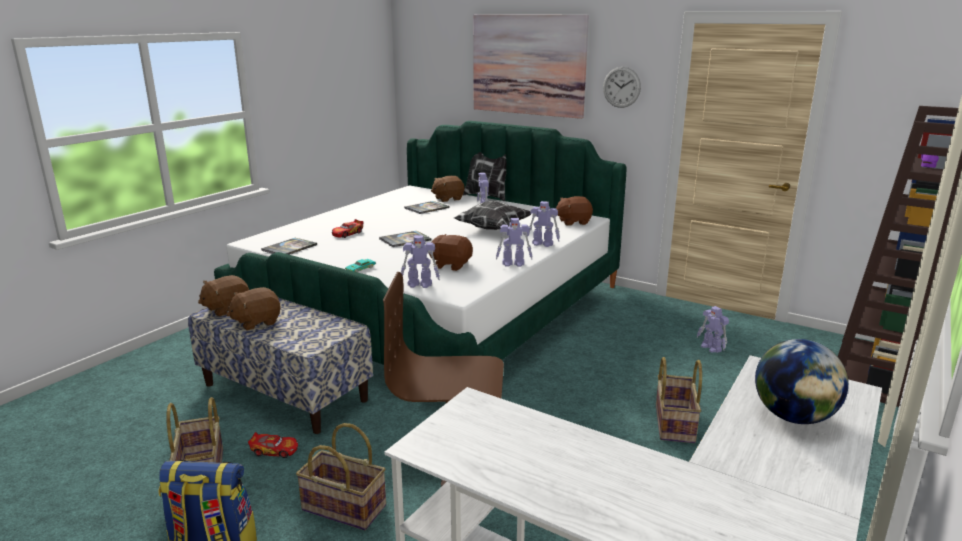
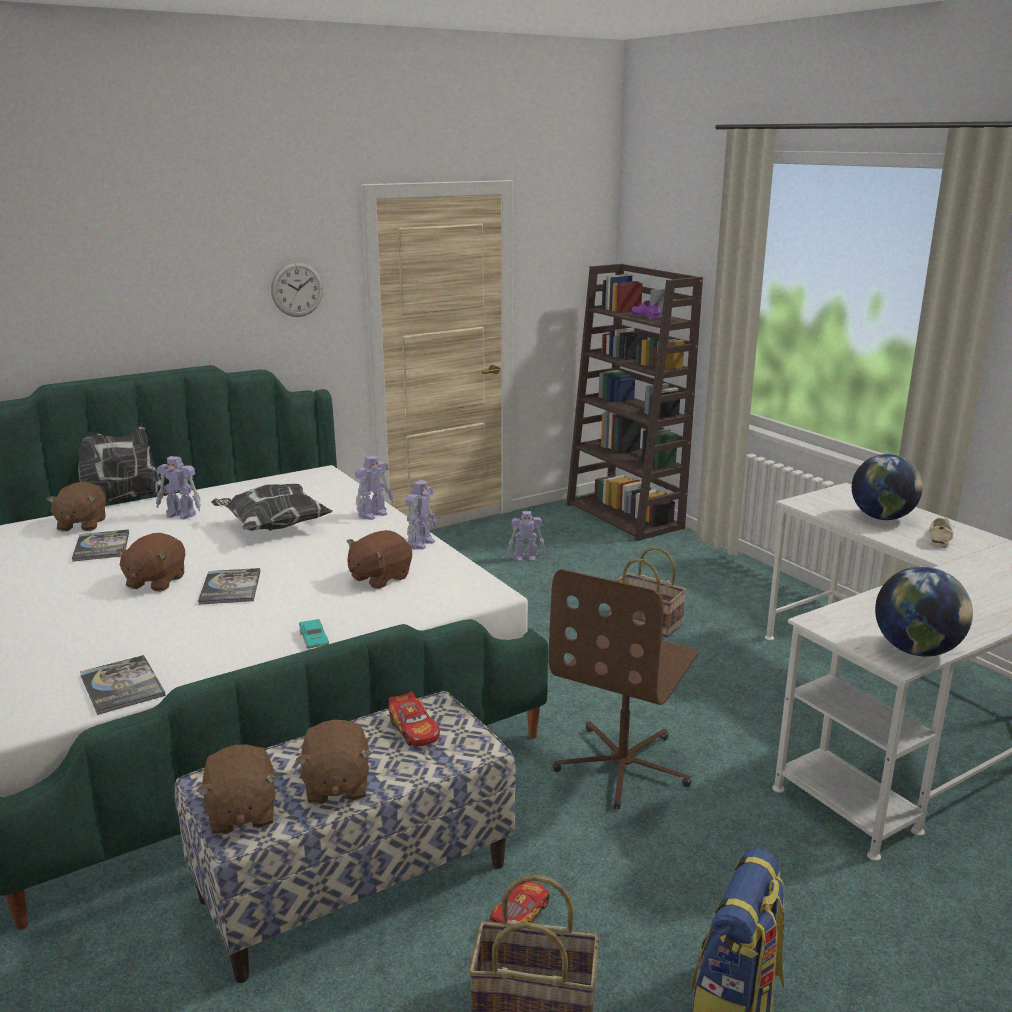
camera: 65 degrees left, 0 degrees up
basket [296,423,386,530] -> none
toy car [332,219,364,238] -> toy car moved to [388,691,440,747]
toy robot [401,235,440,288] -> none
picture [473,14,589,119] -> none
brown plush toy [556,196,593,226] -> brown plush toy moved to [116,533,185,592]
none -> globe [875,566,973,657]
none -> beige shoe [930,518,953,548]

